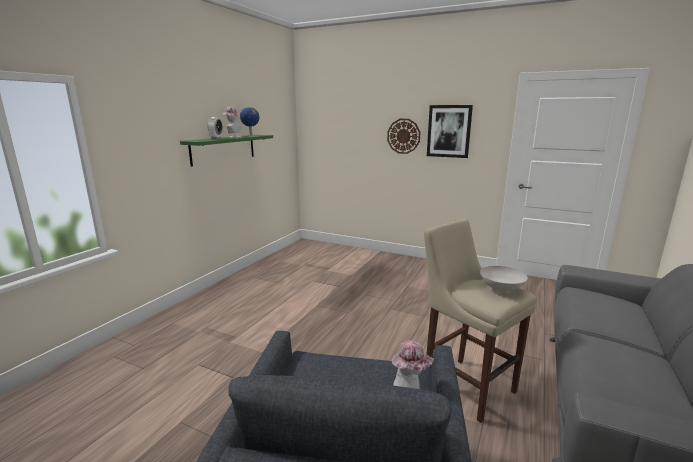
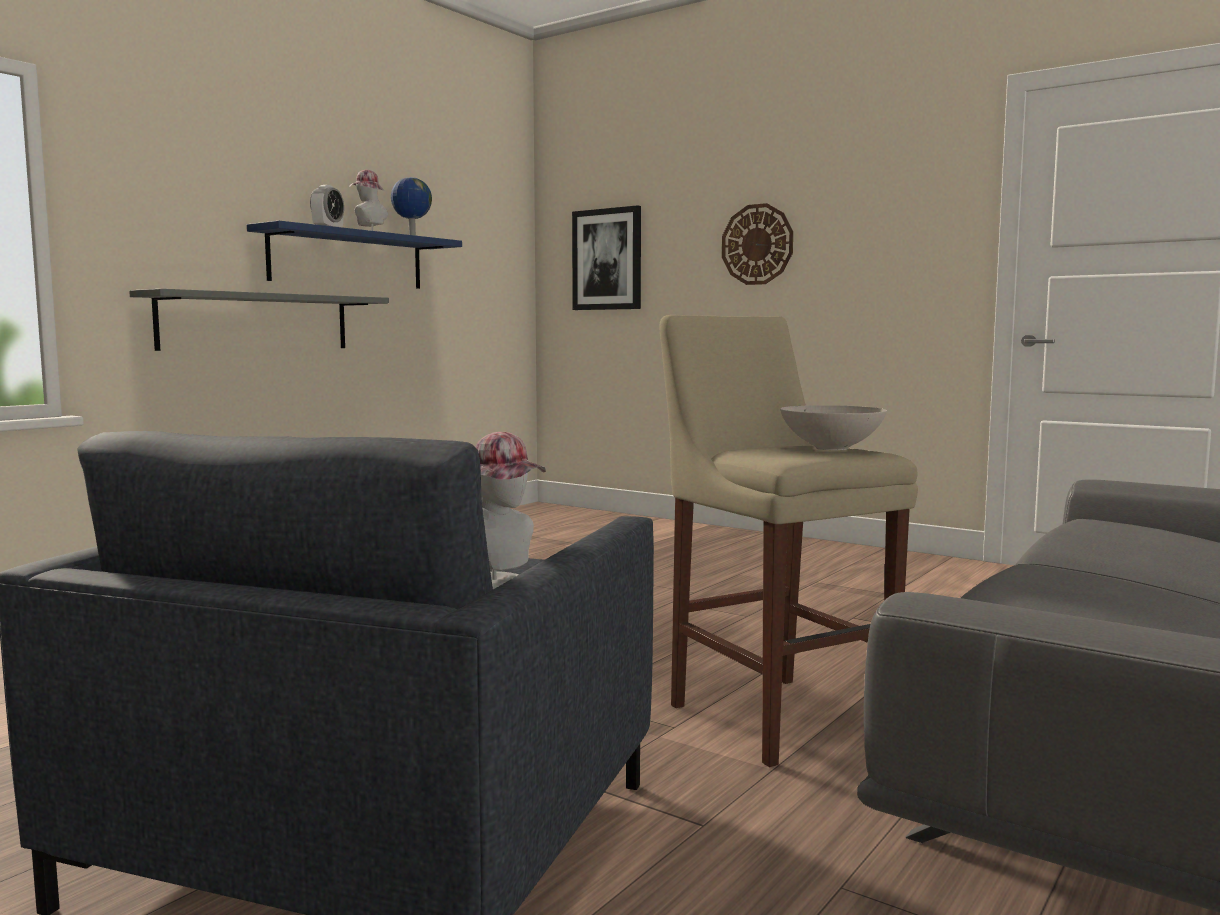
camera: 10 degrees right, 10 degrees down
green shelf [180,135,273,167] -> blue shelf [247,221,462,289]
picture [427,105,473,158] -> picture moved to [572,205,641,310]
none -> grey shelf [129,289,389,351]

